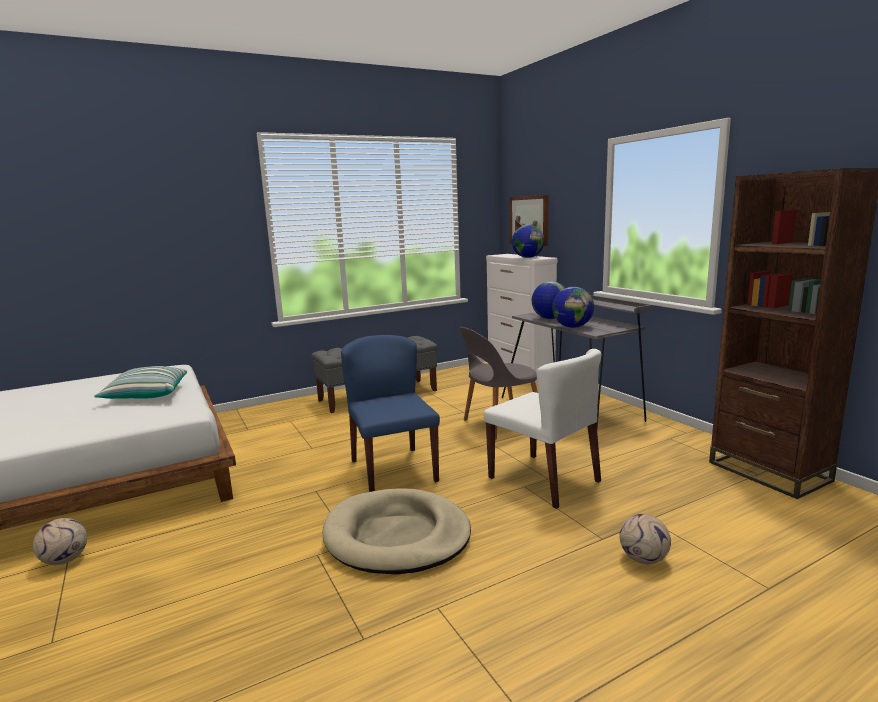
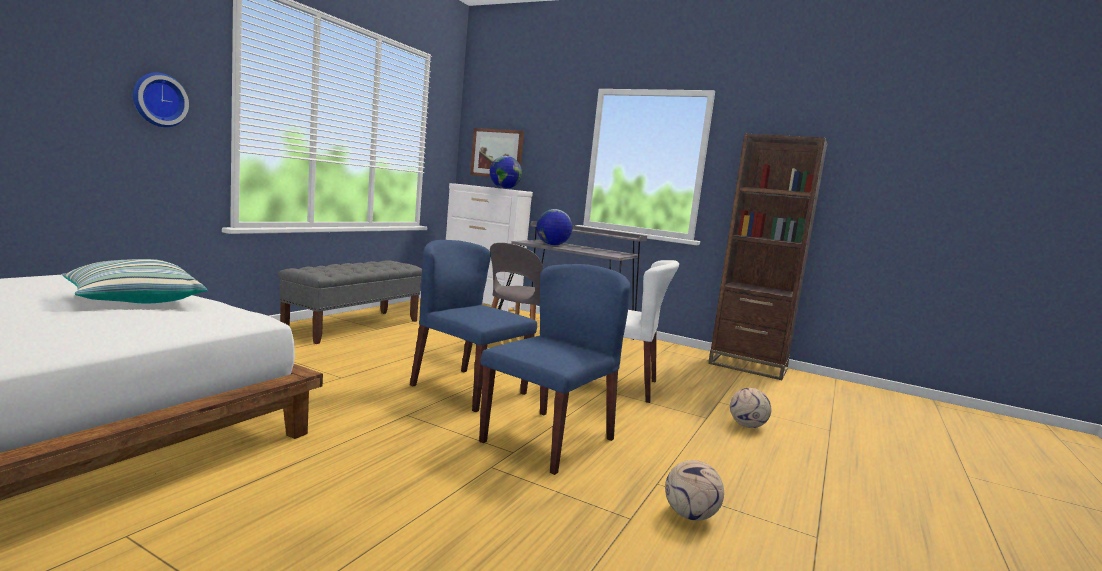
camera: 35 degrees left, 5 degrees down
football [33,518,87,565] -> football moved to [665,460,724,521]
beige dog bed [322,488,471,574] -> blue chair [479,264,631,475]
globe [552,287,594,328] -> none
none -> wall clock [133,72,189,127]

